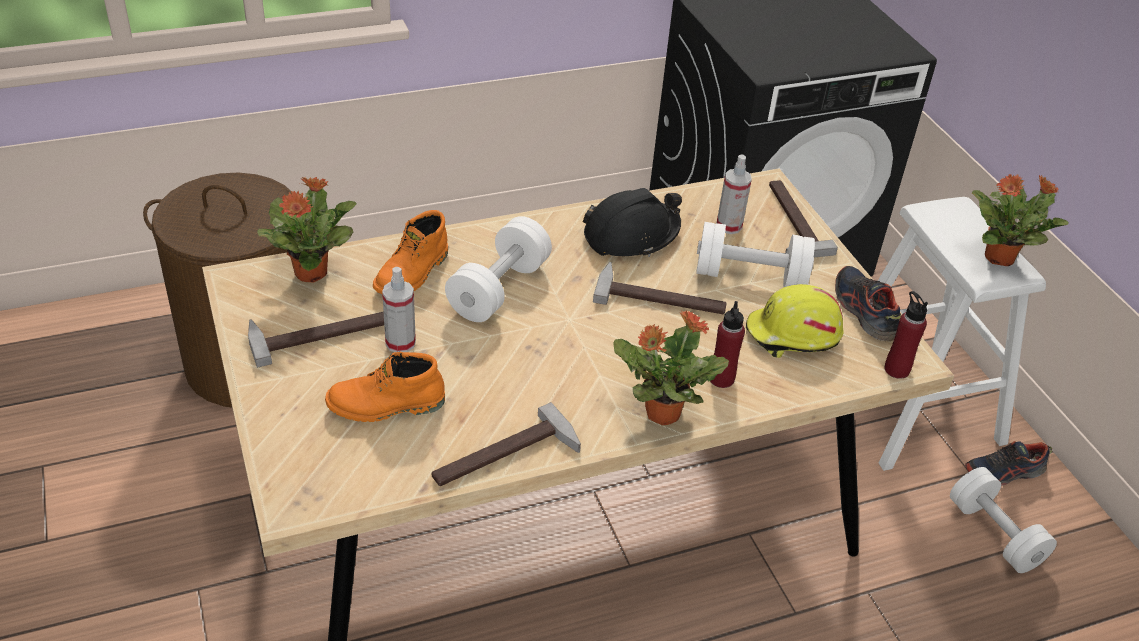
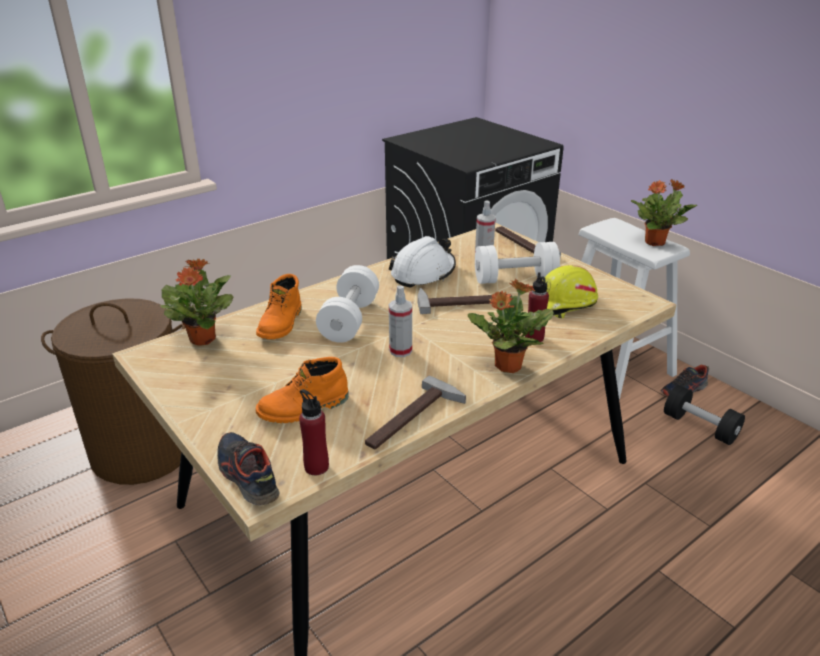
camera: 15 degrees left, 10 degrees down
hammer [248,311,384,368] -> none
spray bottle [382,267,416,352] -> spray bottle moved to [389,286,412,357]
black hard hat [583,188,682,257] -> white hard hat [388,236,456,288]
shoe [835,266,901,341] -> shoe moved to [217,432,280,506]
red bottle [884,291,928,379] -> red bottle moved to [299,389,329,475]
white dumbbell [950,467,1057,573] -> black dumbbell [664,385,745,445]

